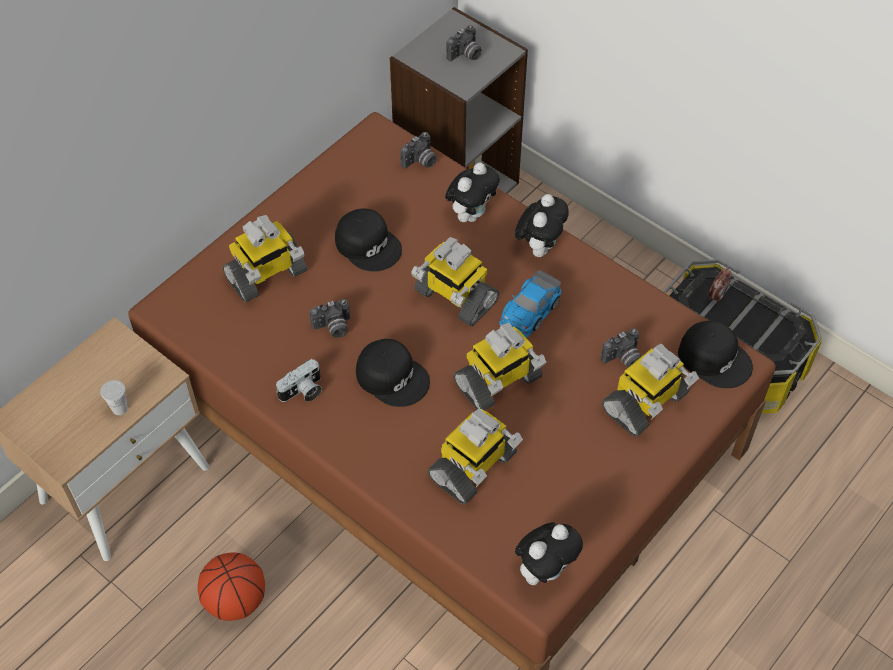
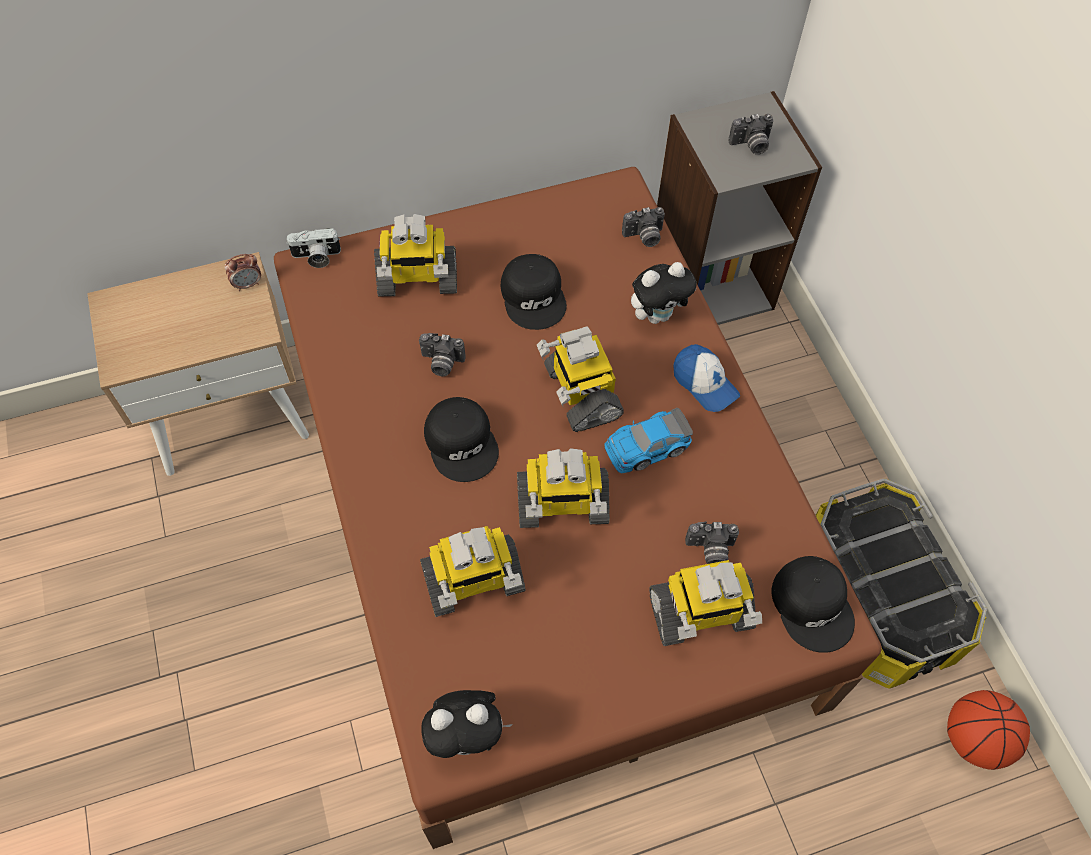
camera: 30 degrees right, 5 degrees up
white cup [101,380,128,415] -> none
basketball [198,553,265,621] -> basketball moved to [947,690,1030,770]
camera [276,359,322,402] -> camera moved to [286,228,341,268]
plush toy [515,194,569,257] -> cap [673,344,740,412]
alarm clock [708,268,731,304] -> alarm clock moved to [225,254,261,291]

